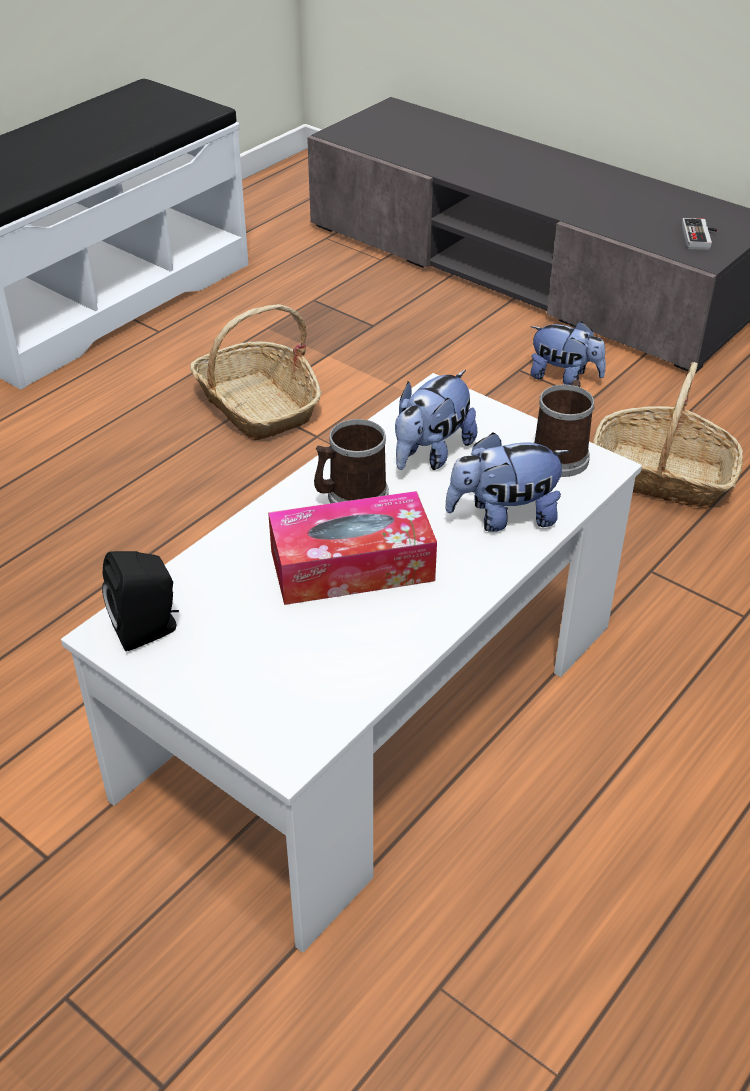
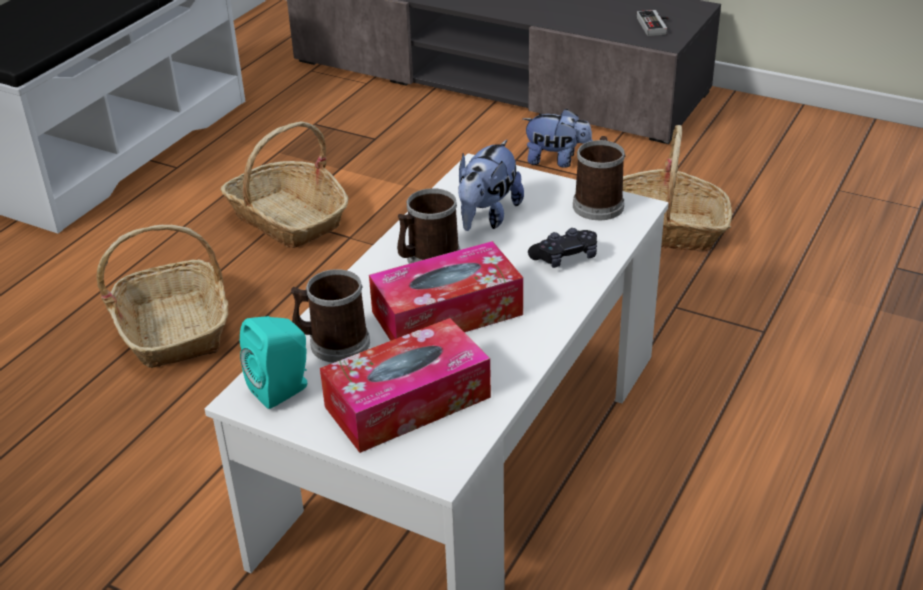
camera: 10 degrees left, 5 degrees down
black speaker [102,551,179,651] -> turquoise speaker [240,316,307,409]
plush toy [445,433,570,532] -> black game controller [528,228,597,268]
none -> basket [97,225,228,368]
none -> mug [291,269,370,363]
none -> tissue box [320,318,491,453]

